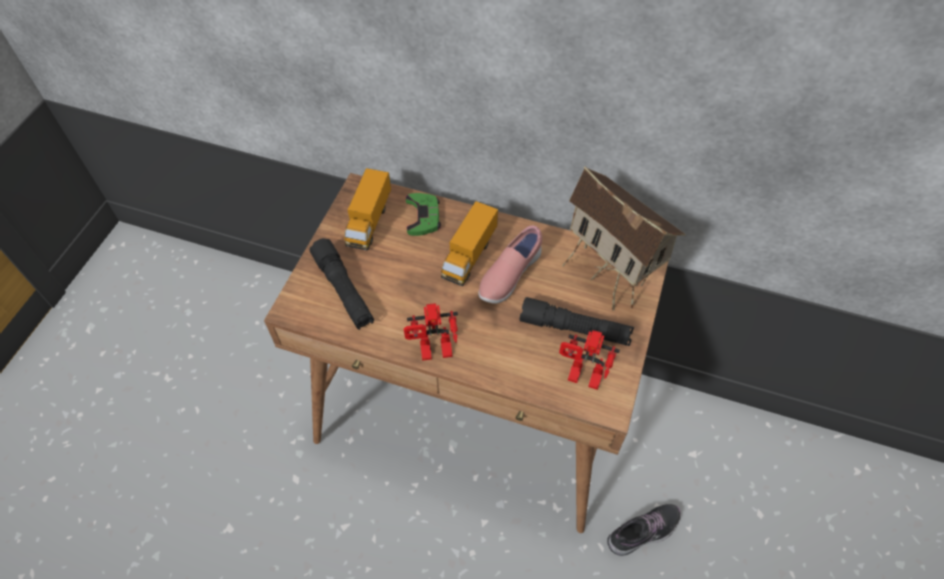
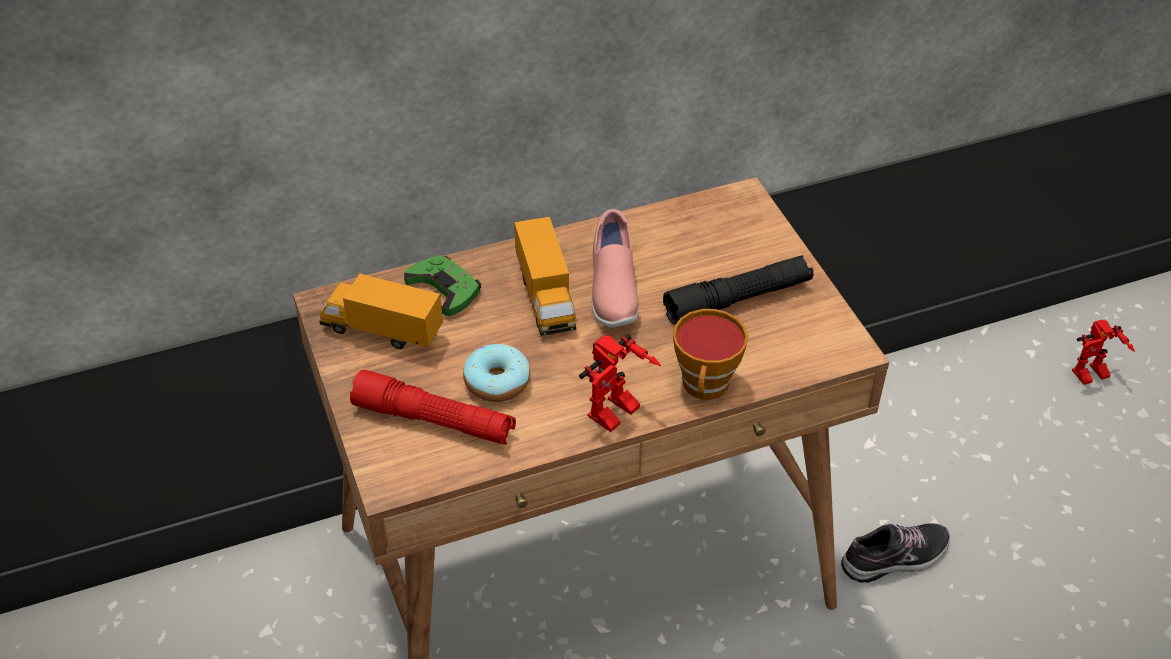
camera: 40 degrees left, 10 degrees down
black flashlight [310,238,374,330] -> red flashlight [350,370,516,445]
toy truck [344,168,391,251] -> toy truck turned 135 degrees clockwise [319,273,443,349]
toy robot [559,330,620,390] -> toy robot moved to [1072,320,1135,385]
toy house [562,166,686,311] -> none
shoe [607,504,681,556] -> shoe turned 45 degrees clockwise [841,523,950,583]
none -> donut [463,344,530,402]
none -> cup [673,309,748,400]

